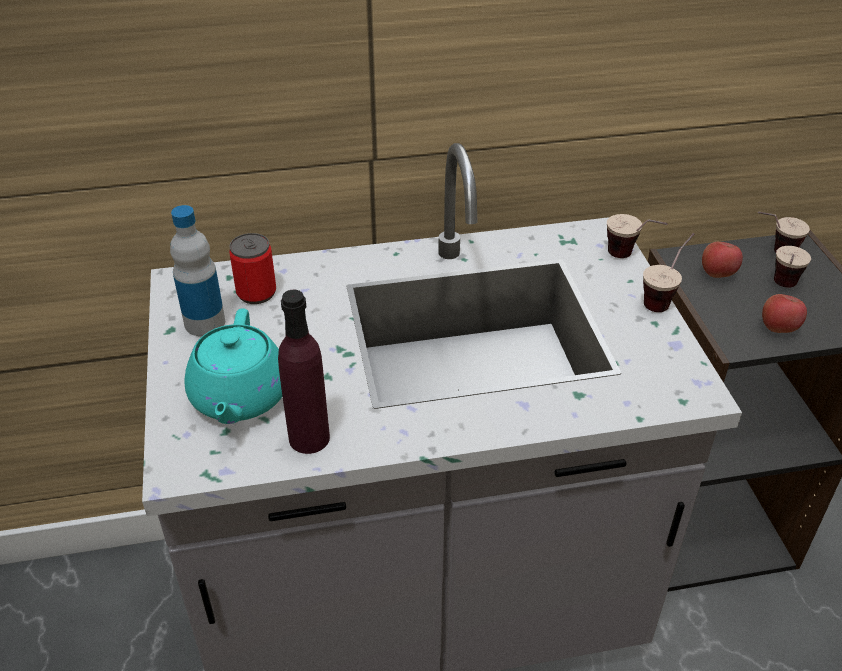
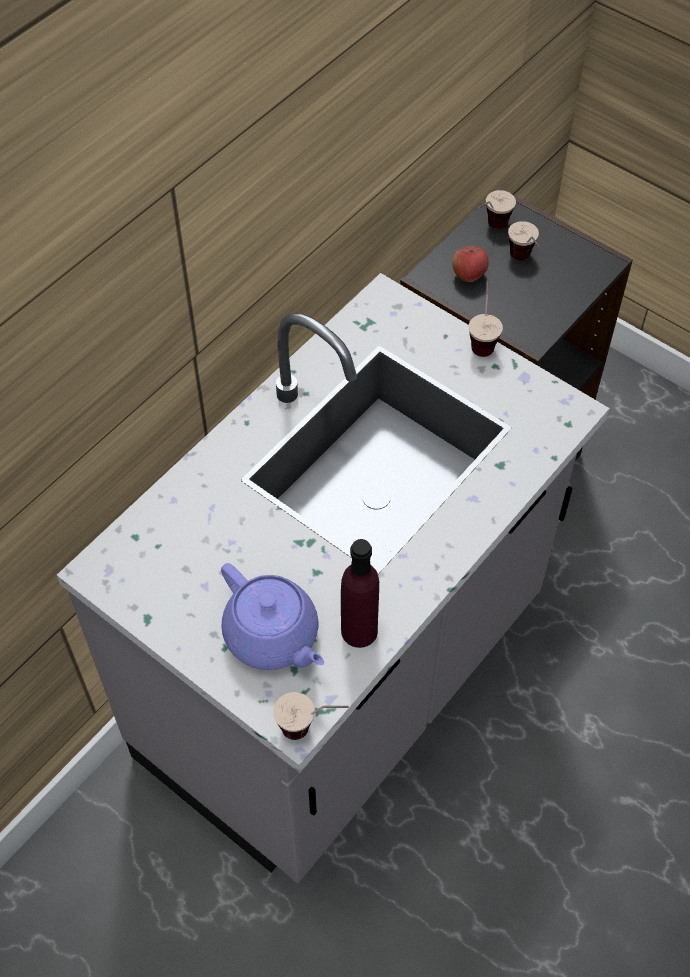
camera: 40 degrees left, 15 degrees up
bottle [170,205,225,336] -> none
turquoise teapot [184,308,283,424] -> purple teapot [221,563,324,670]
can [229,233,276,304] -> none
cup [607,214,668,258] -> cup moved to [273,692,349,740]
apple [762,294,807,333] -> none

